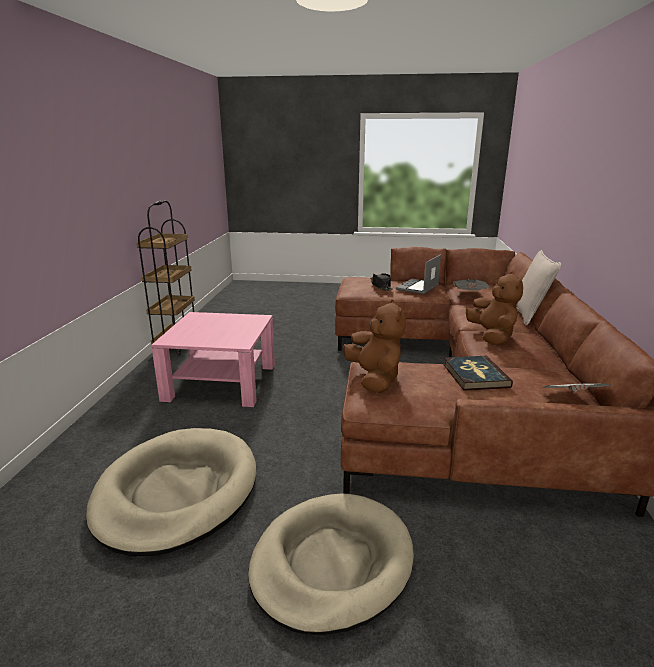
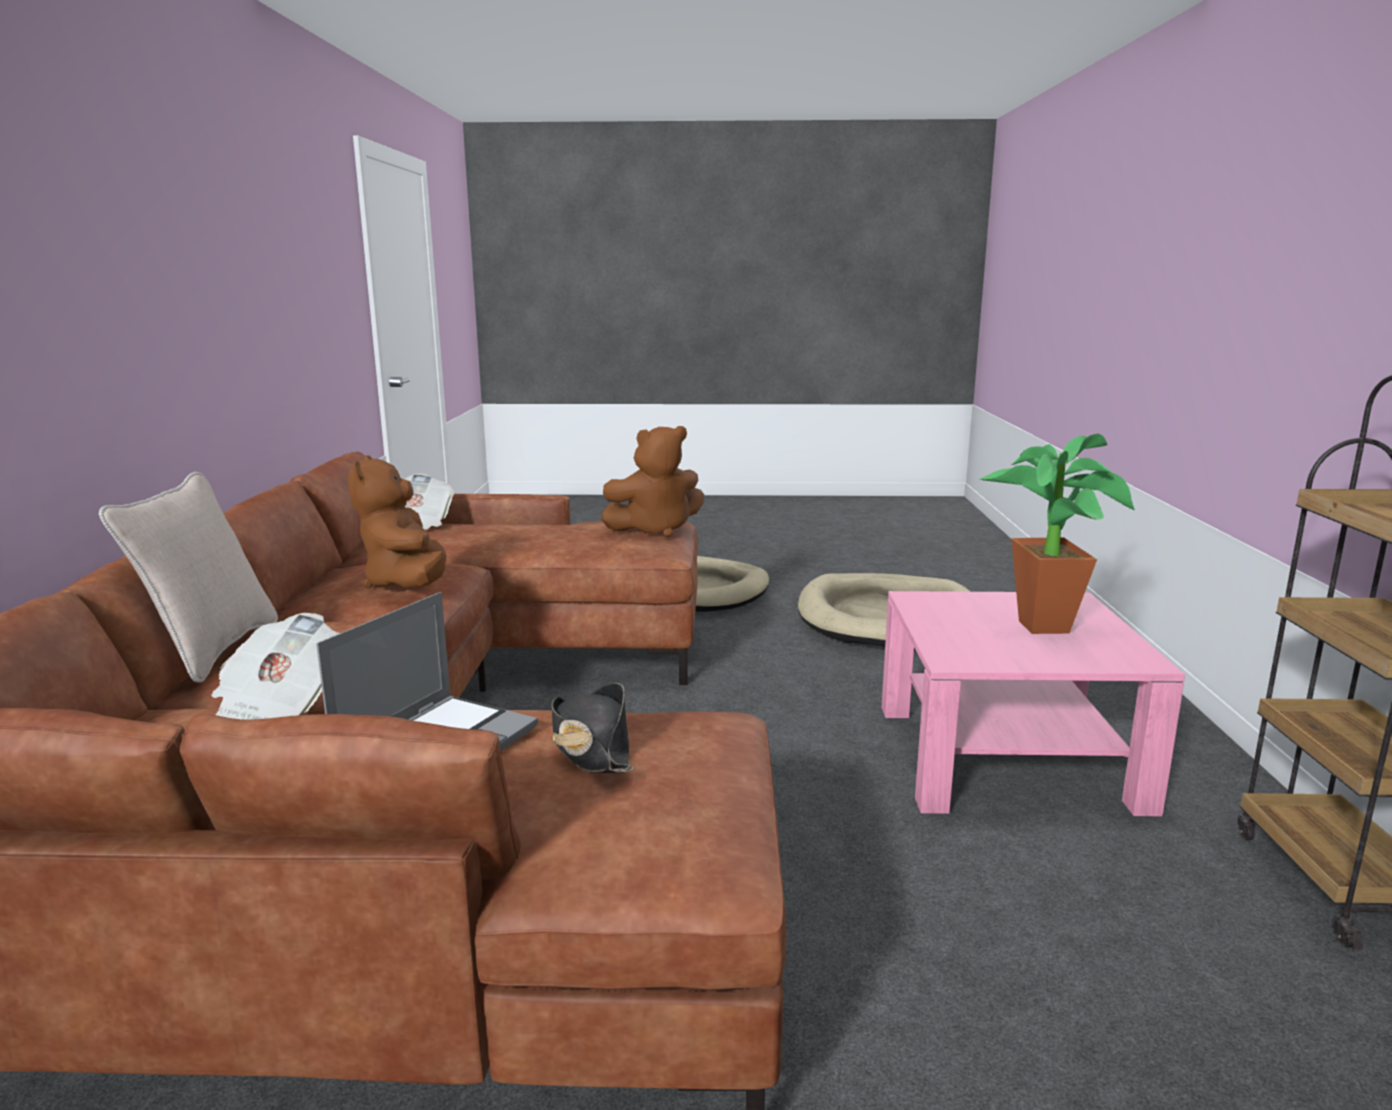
camera: 175 degrees right, 5 degrees down
brown plush toy [343,300,406,393] -> brown plush toy turned 90 degrees counterclockwise [601,426,704,538]
book [444,356,513,391] -> none
none -> potted plant [980,434,1134,634]

